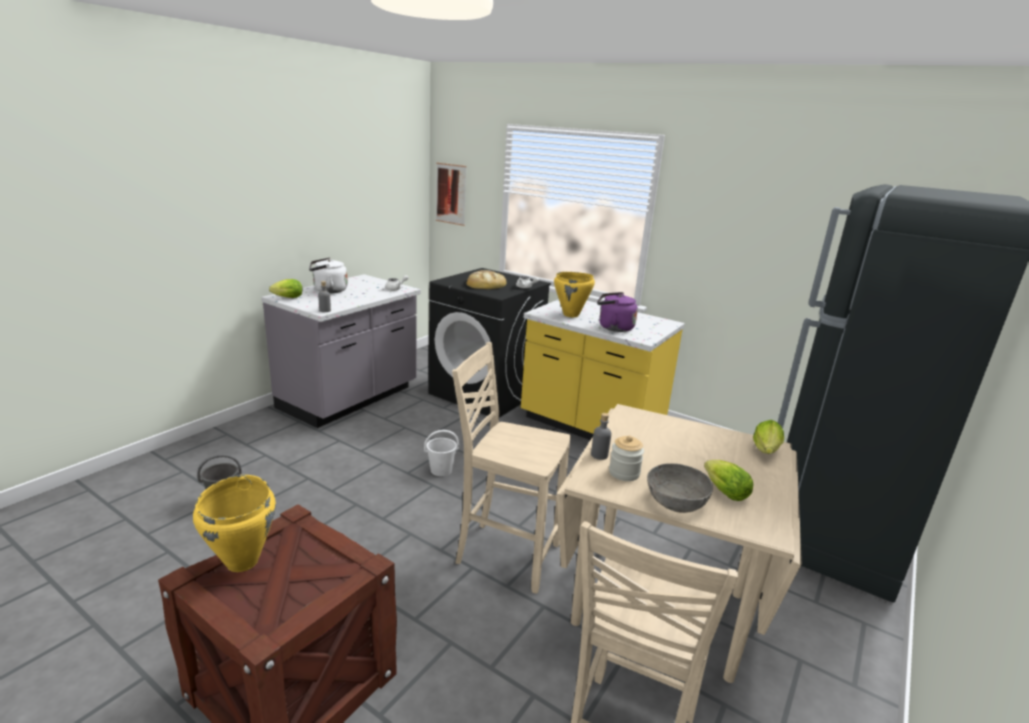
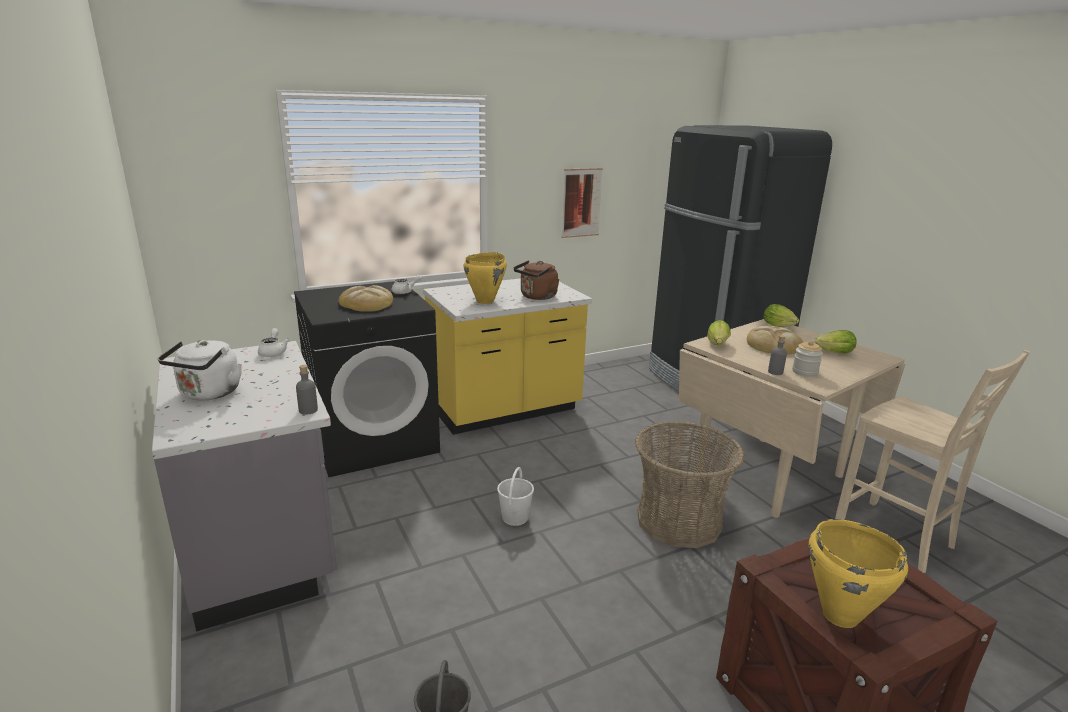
camera: 60 degrees left, 0 degrees up
lettuce [269,279,302,298] -> lettuce moved to [707,320,731,345]
picture [436,163,467,226] -> picture moved to [561,168,603,238]
beige chair [452,342,571,594] -> basket [635,421,745,548]
purple kettle [597,292,638,332] -> brown kettle [514,260,559,300]
grey bowl [647,463,713,513] -> none
none -> bread [747,326,803,354]

